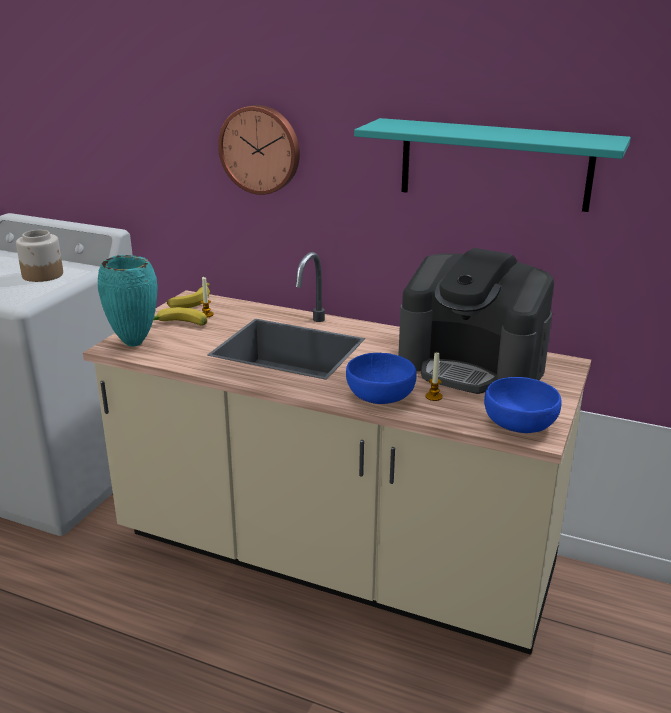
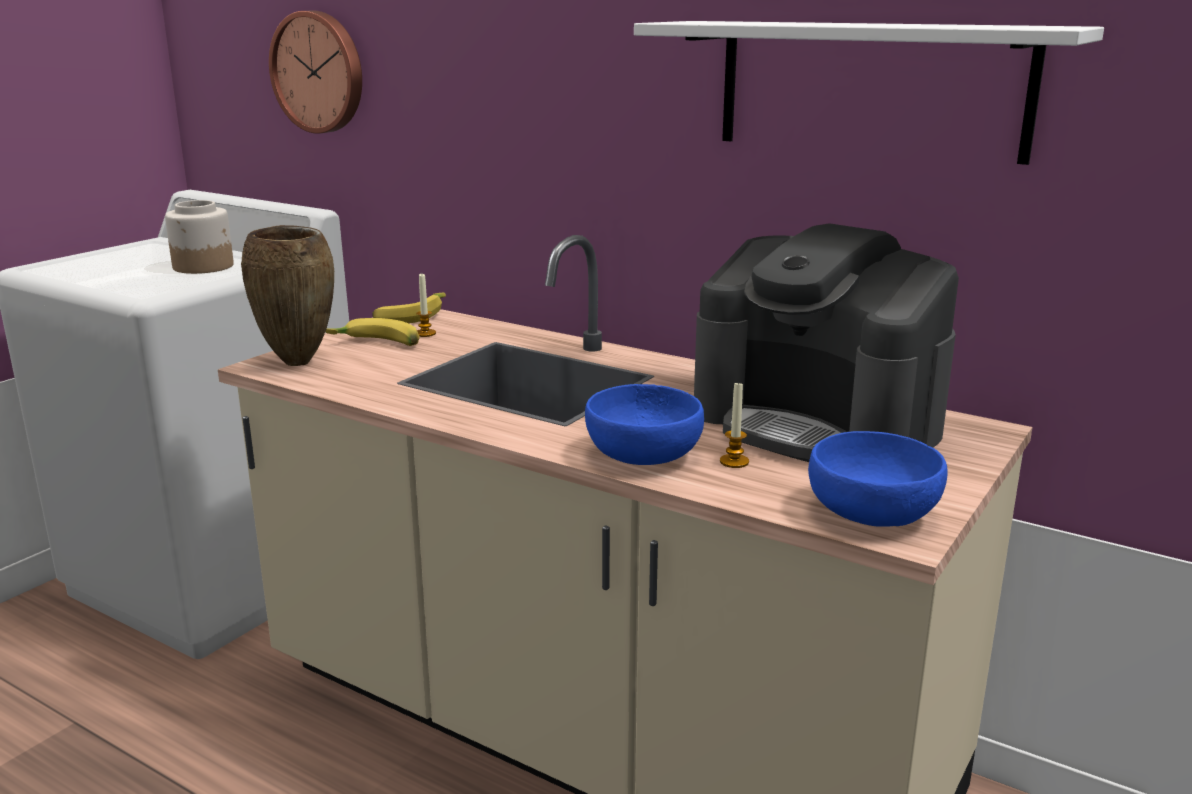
camera: 10 degrees right, 5 degrees down
turquoise vase [98,255,158,347] -> brown vase [241,225,334,366]
wall clock [218,105,300,195] -> wall clock moved to [269,11,362,134]
turquoise shelf [354,118,631,212] -> white shelf [634,21,1104,165]

